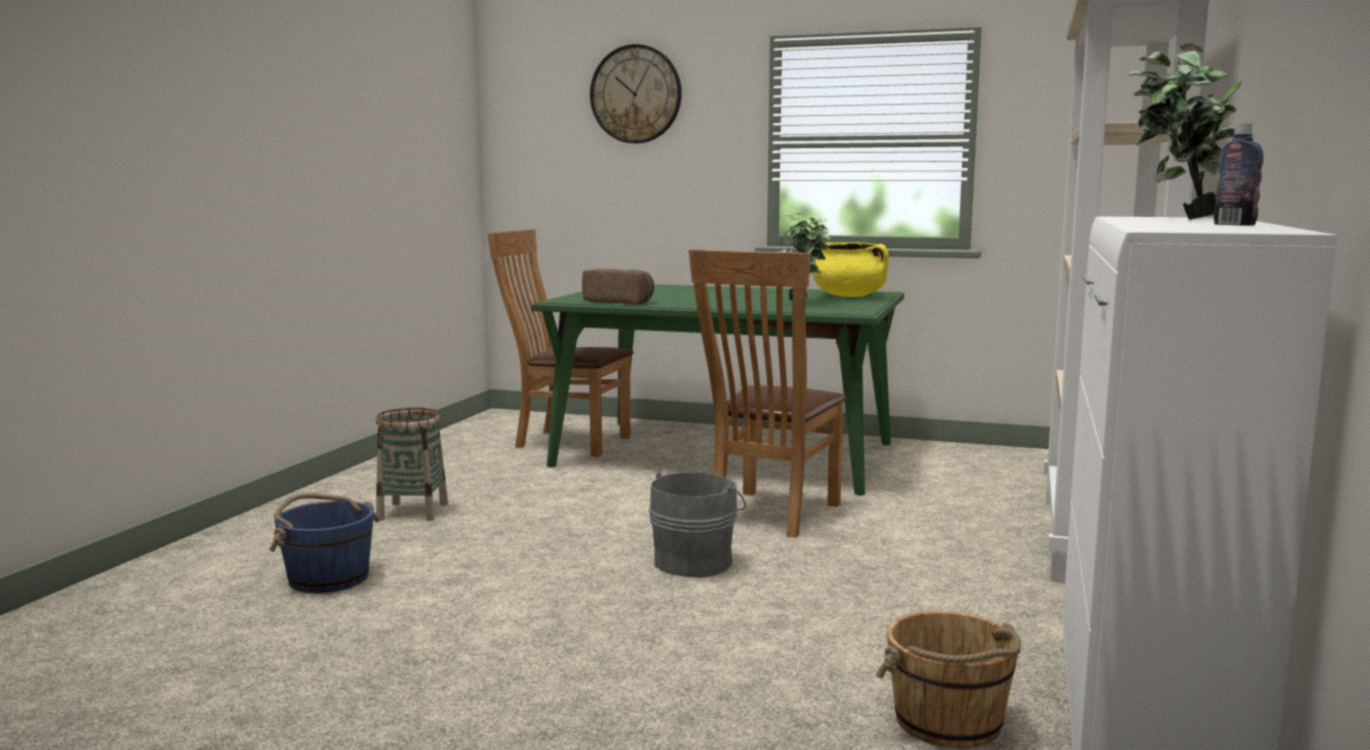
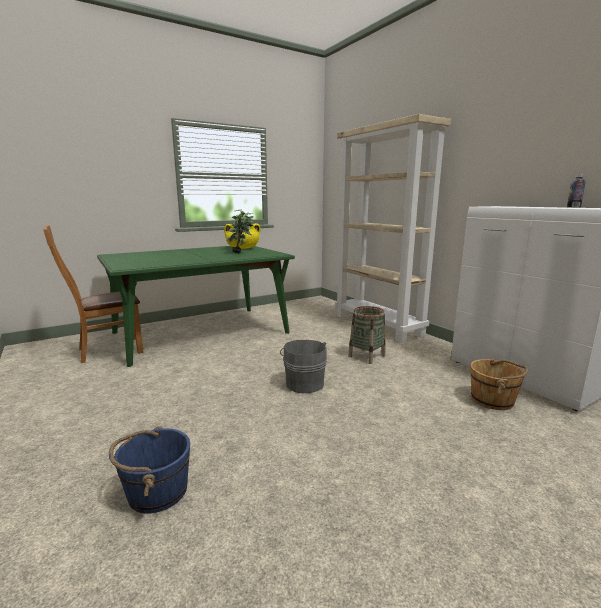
camera: 50 degrees left, 5 degrees up
basket [376,407,448,521] -> basket moved to [348,306,385,364]
bread [582,269,654,304] -> none
wall clock [590,44,682,144] -> none
brown chair [689,249,846,538] -> none
potted plant [1128,43,1242,219] -> none

